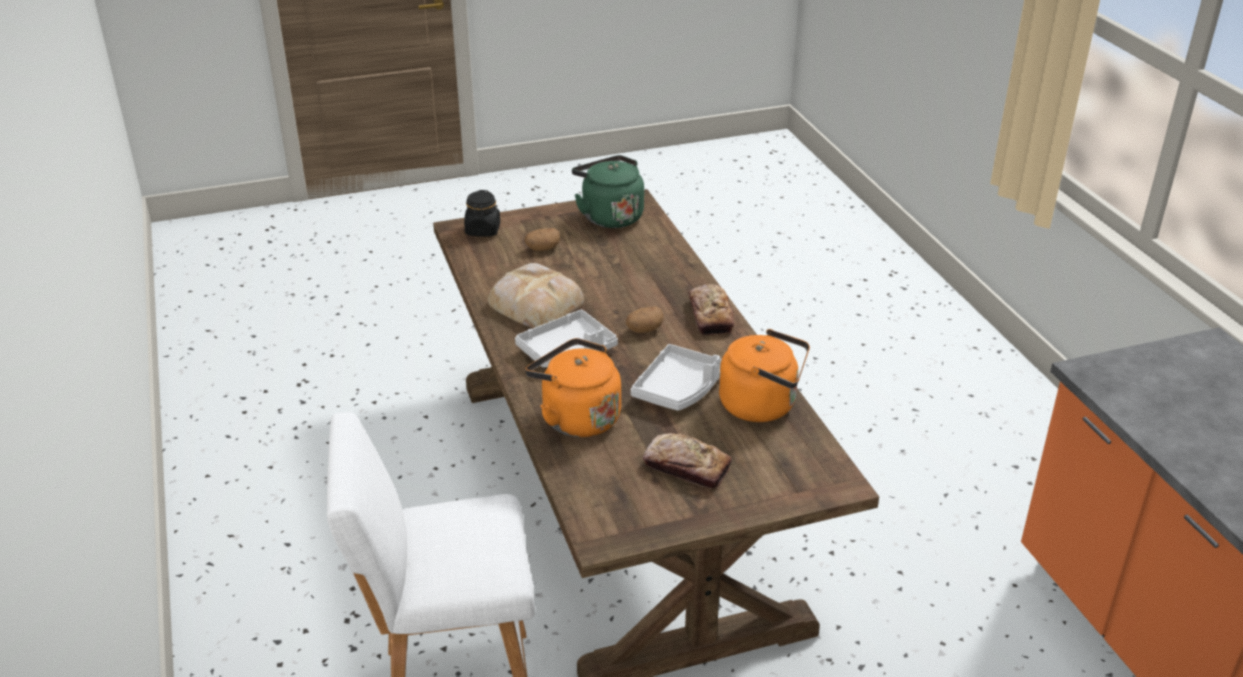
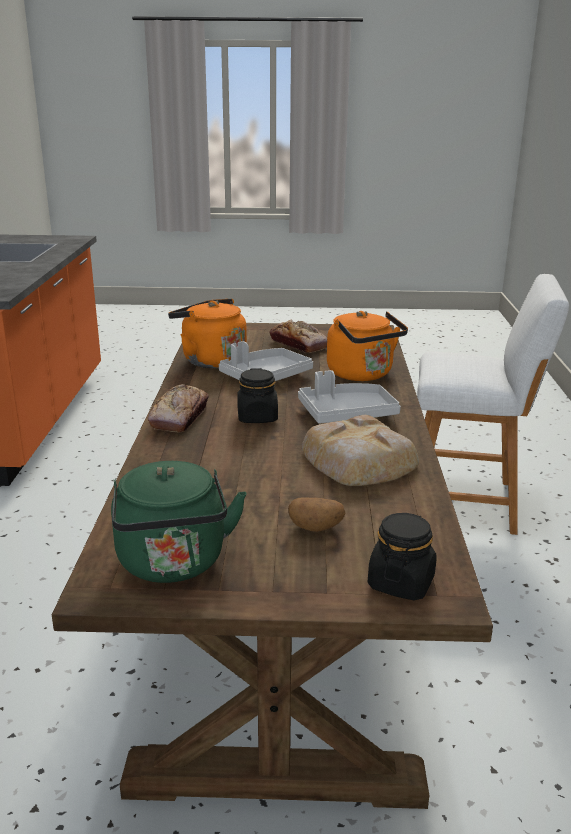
camera: 160 degrees left, 10 degrees down
potato [626,306,664,333] -> black jar [237,368,278,423]

